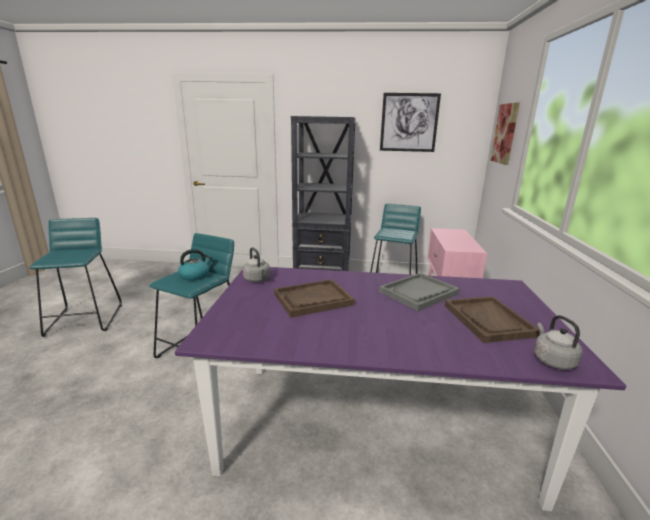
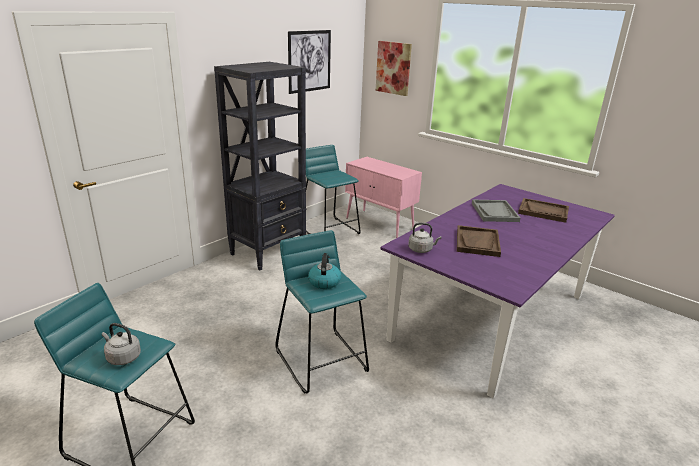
camera: 55 degrees left, 5 degrees up
grey kettle [534,315,582,370] -> grey kettle moved to [102,323,141,365]

